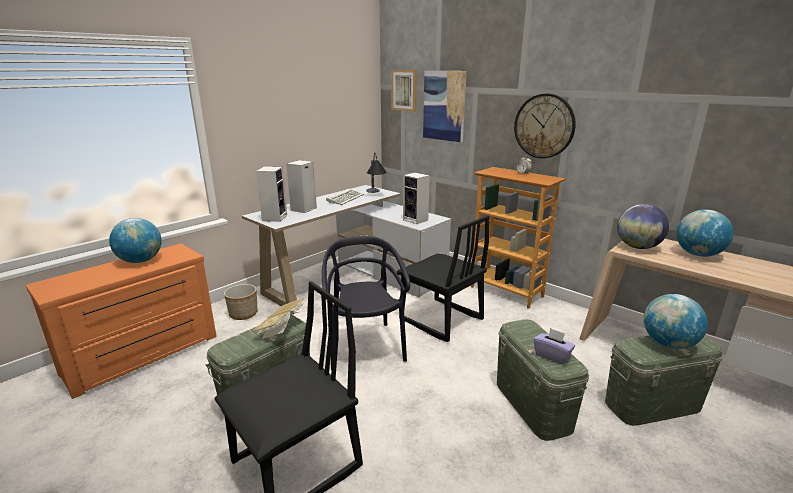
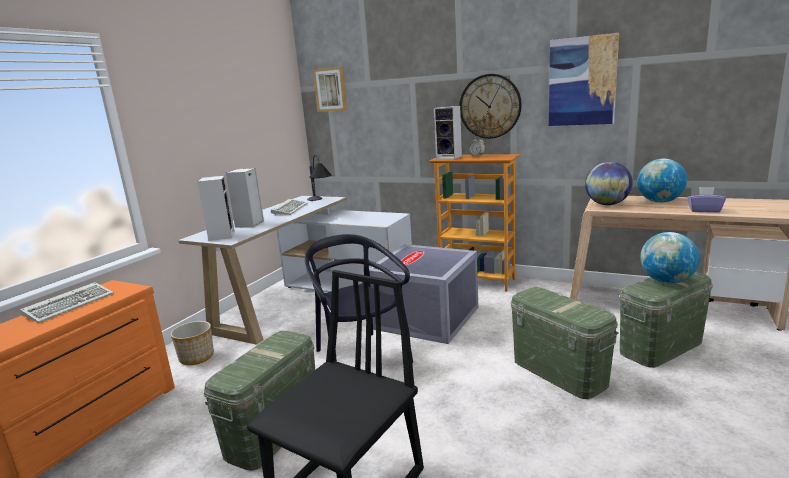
camera: 15 degrees left, 5 degrees down
globe [109,218,162,263] -> keyboard [20,282,114,323]
book [252,298,304,339] -> none
black chair [397,215,489,342] -> grey storage box [369,244,478,344]
speaker [403,172,430,224] -> speaker moved to [434,106,462,159]
picture [423,71,467,142] -> picture moved to [549,33,619,126]
purple tissue box [534,328,575,364] -> purple tissue box moved to [687,187,726,213]

